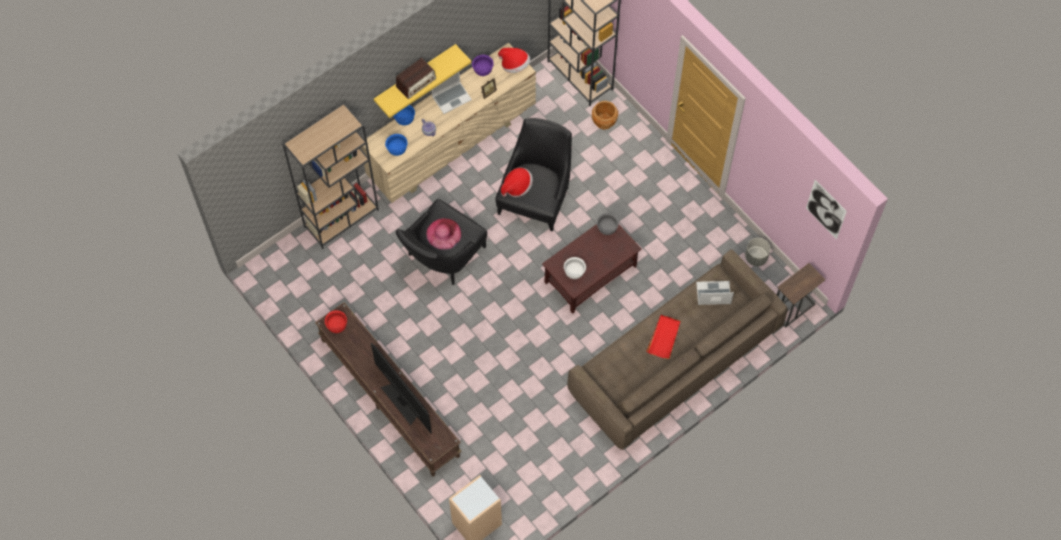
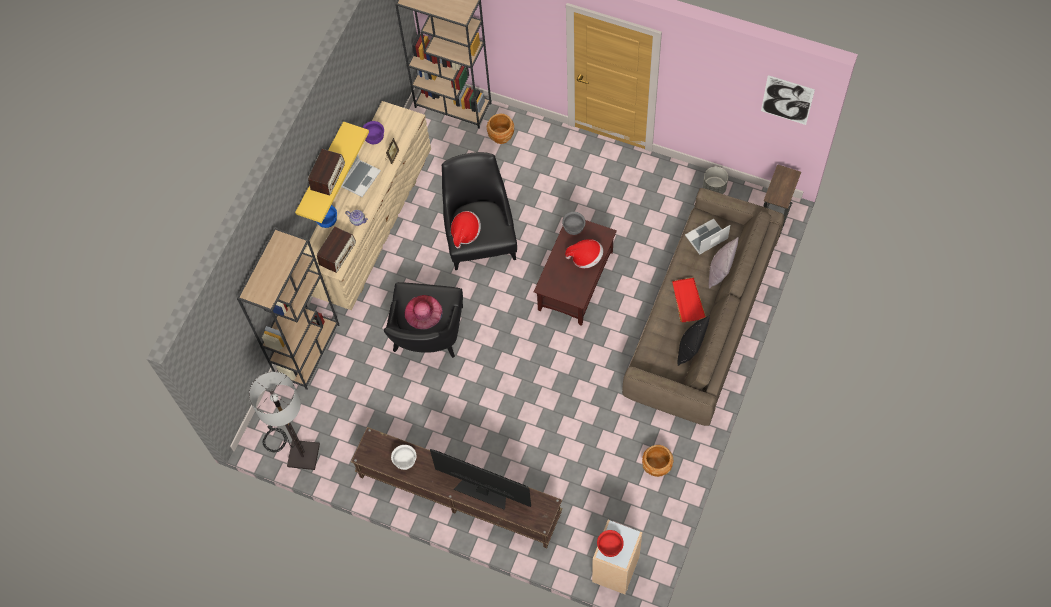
camera: 25 degrees left, 0 degrees up
red bowl [325,310,347,333] -> red bowl moved to [597,530,624,557]
blue bowl [385,134,408,156] -> radio [317,227,356,273]
hat [498,48,530,73] -> hat moved to [565,239,603,268]
white bowl [564,257,586,279] -> white bowl moved to [391,445,416,470]
none -> floor lamp [249,371,320,470]
none -> brown planter [642,445,673,477]
none -> black pillow [677,316,710,366]
none -> purple pillow [708,237,739,289]

